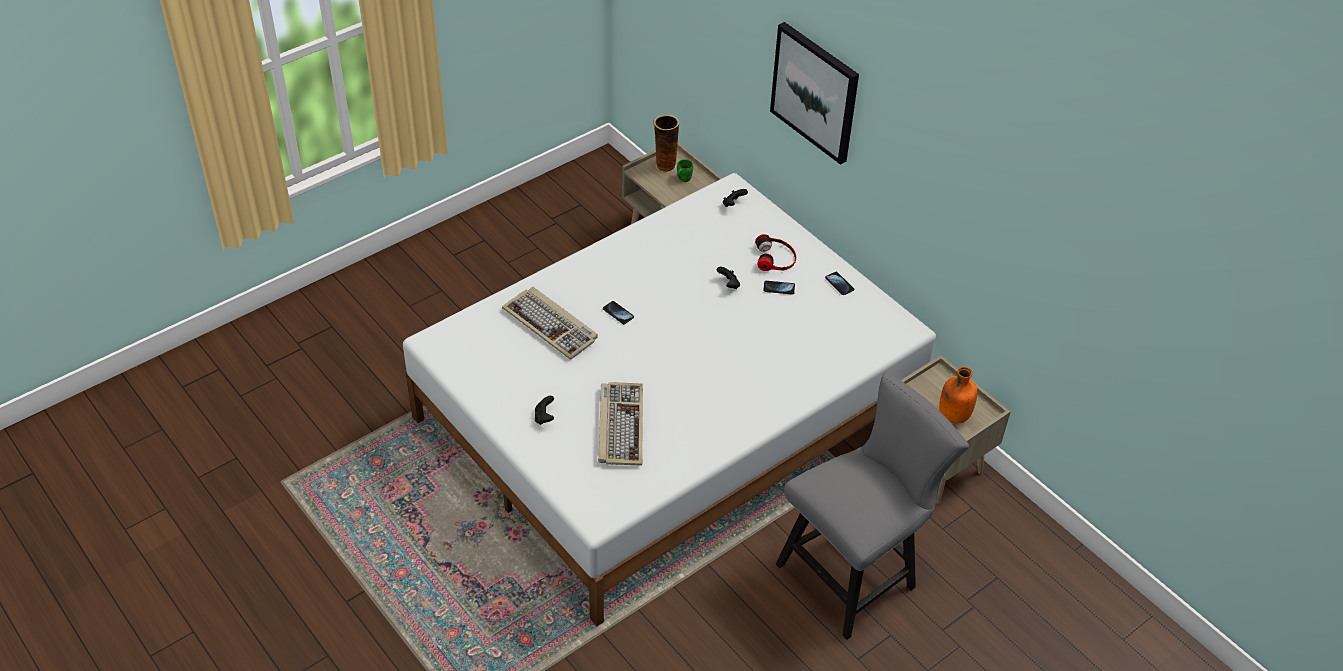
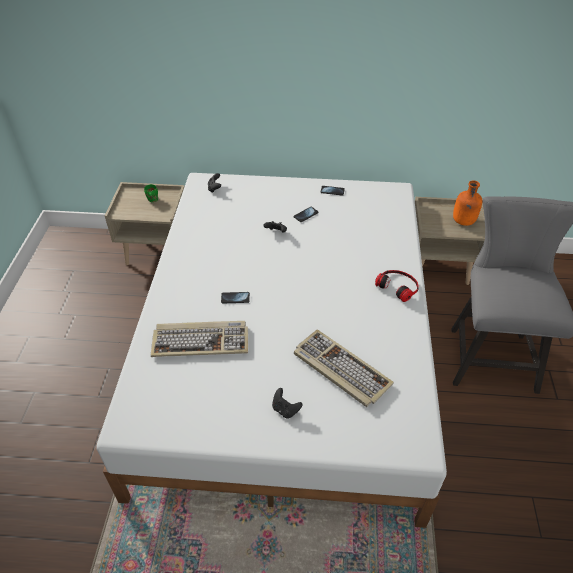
camera: 45 degrees left, 0 degrees up
vase [654,115,679,173] -> none
headphones [755,234,796,271] -> headphones moved to [375,270,419,302]
picture [770,22,859,165] -> none

